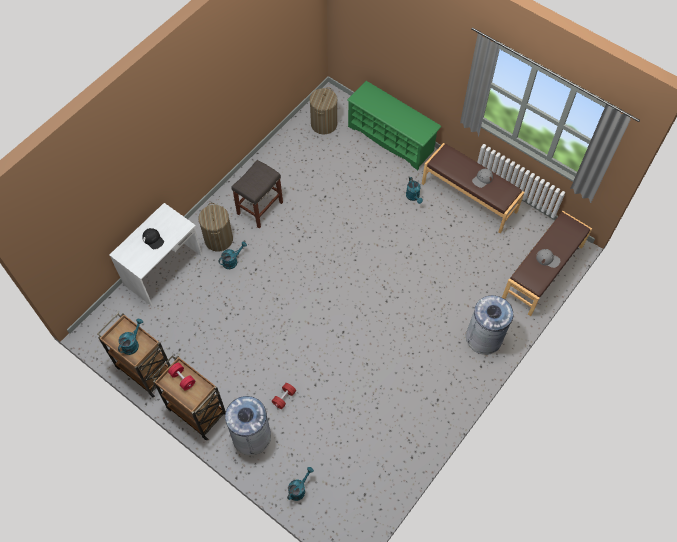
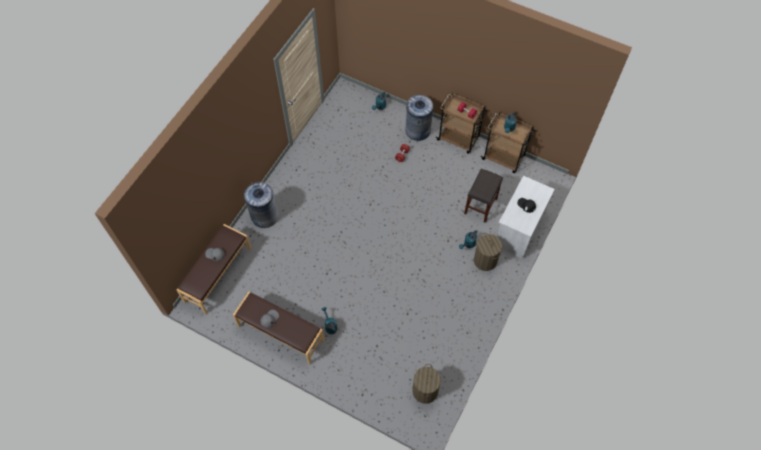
camera: 170 degrees right, 0 degrees up
grey stool [231,160,283,228] -> grey stool moved to [464,169,503,223]
green shoe rack [347,81,442,170] -> none

